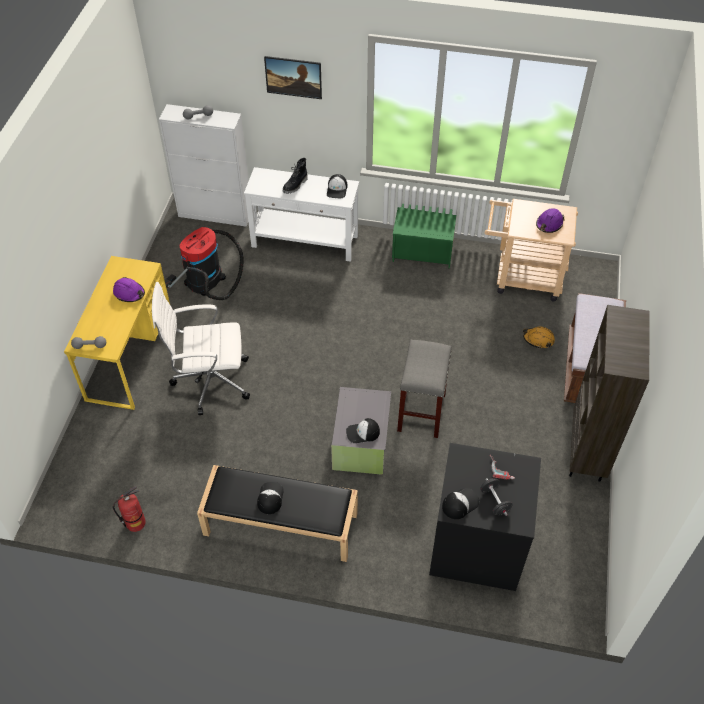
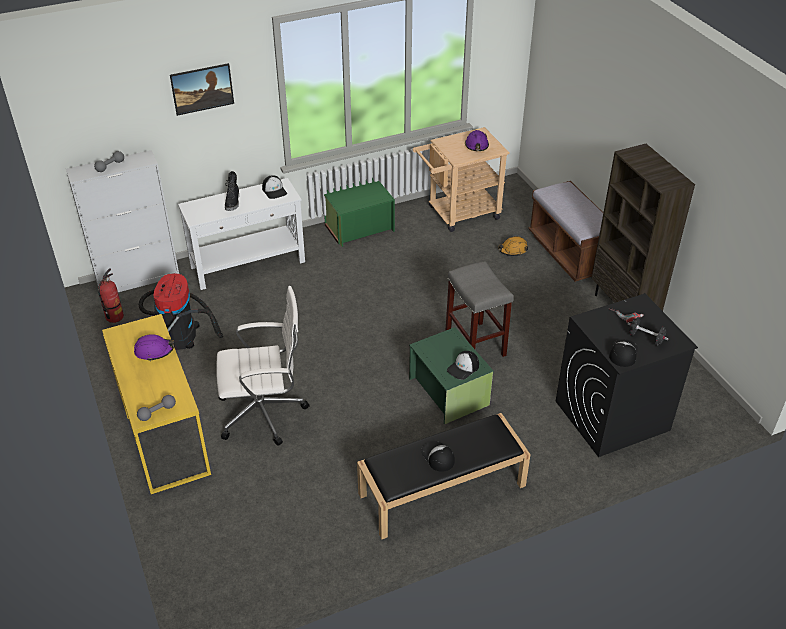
camera: 35 degrees left, 10 degrees down
fire extinguisher [113,486,146,532] -> fire extinguisher moved to [98,269,124,323]
white office chair [152,282,250,415] -> white office chair turned 150 degrees counterclockwise [216,286,309,445]
grey storage box [331,387,391,475] -> green storage box [409,327,494,424]

